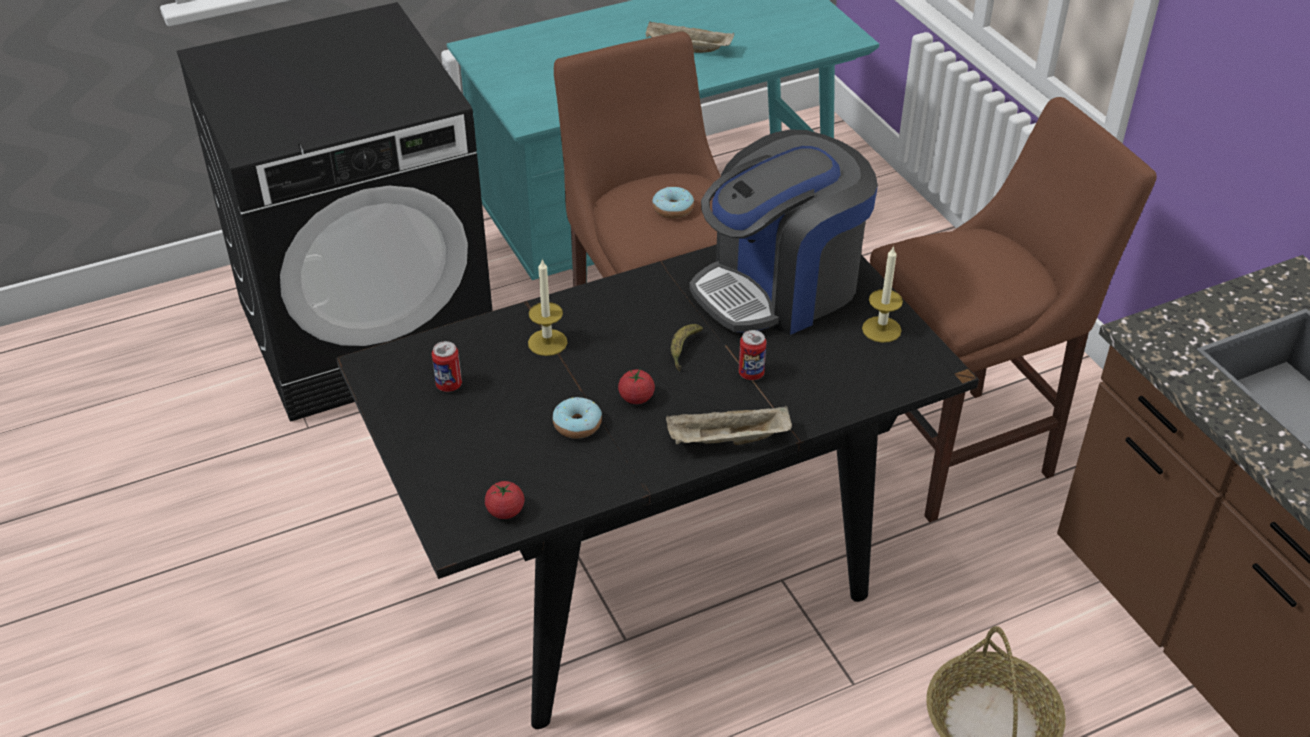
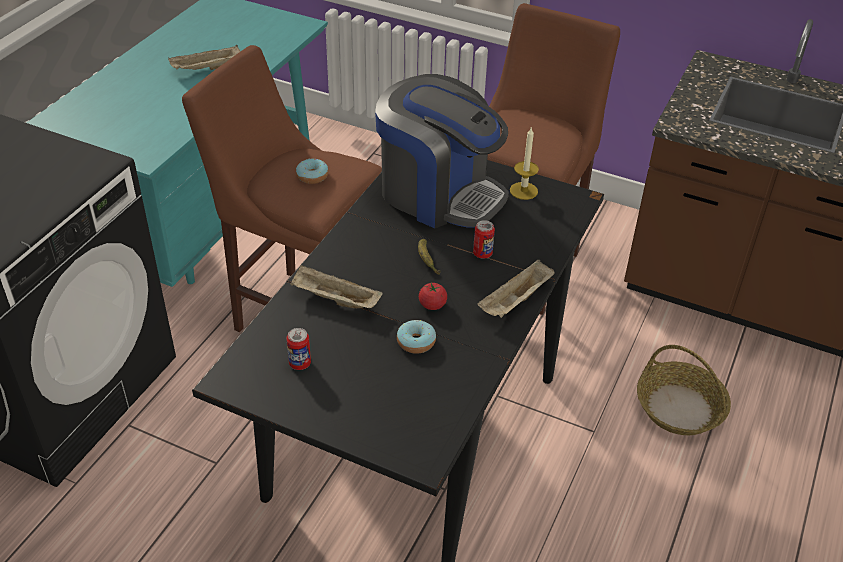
camera: 40 degrees left, 0 degrees up
tomato [485,481,524,519] -> none
candle [528,260,567,356] -> beige tray [291,265,383,308]
coffee machine [689,129,878,335] -> coffee machine turned 75 degrees counterclockwise [375,74,509,228]

